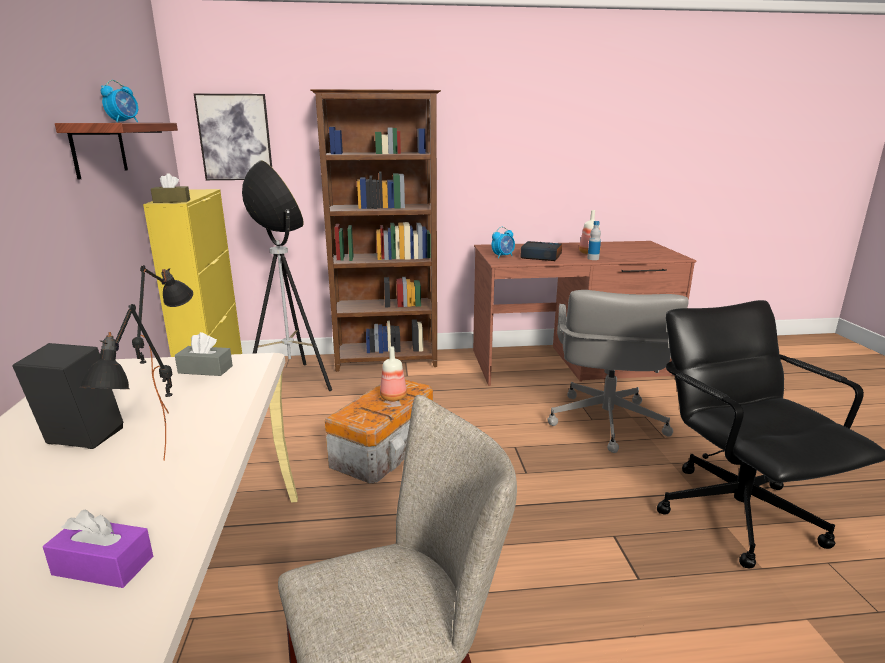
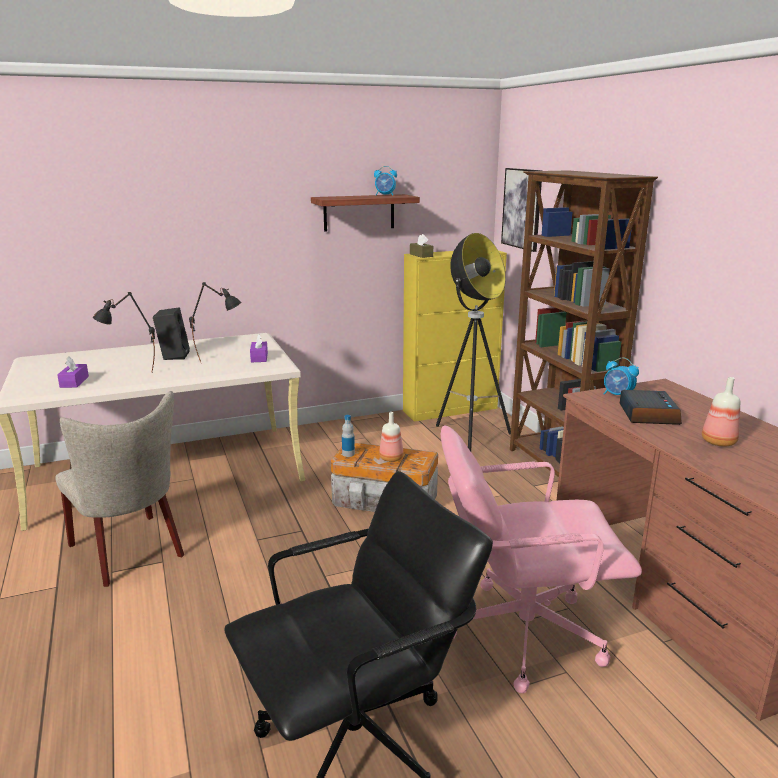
camera: 75 degrees right, 0 degrees up
grey tissue box [175,332,233,376] -> purple tissue box [250,334,268,362]
grey office chair [547,290,689,453] -> pink office chair [441,425,642,693]
bottle [587,221,601,260] -> bottle moved to [342,415,355,457]

